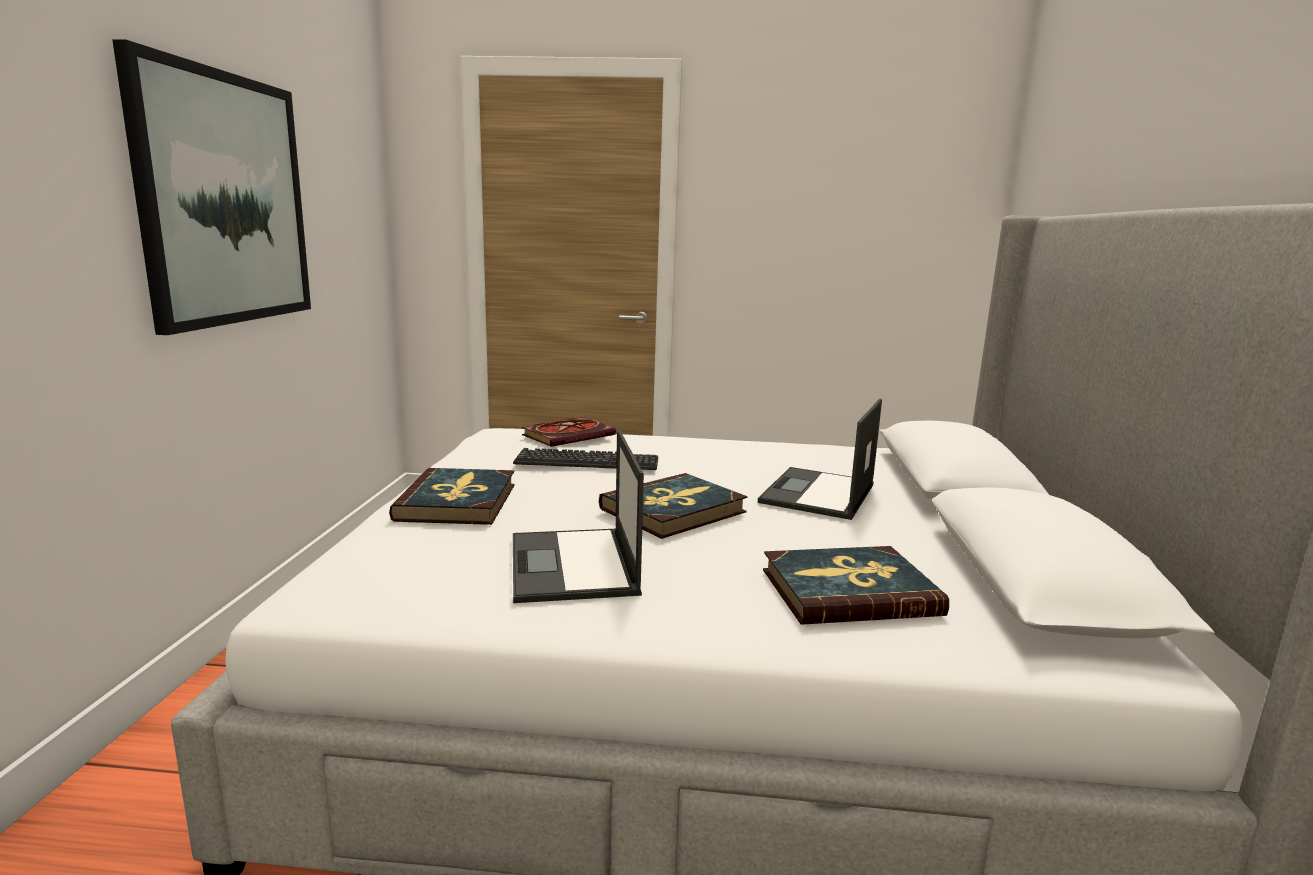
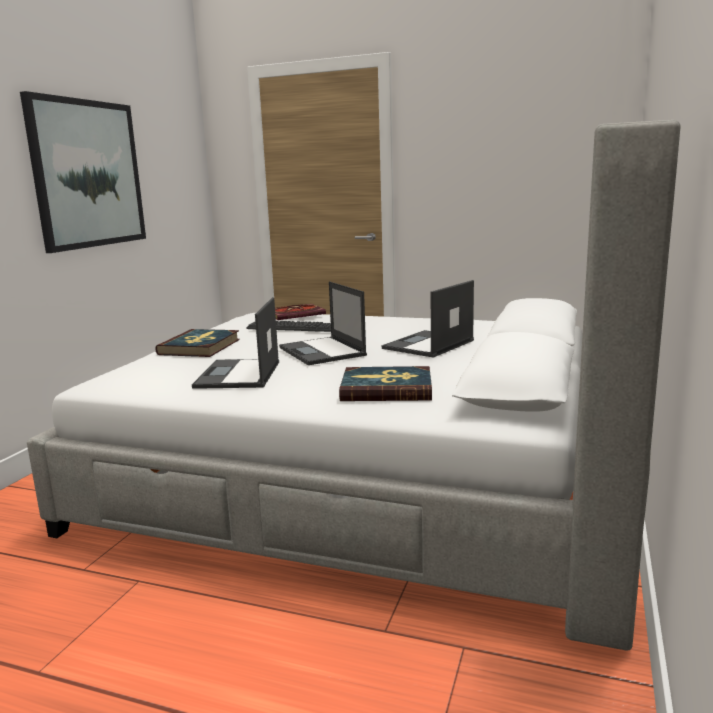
camera: 15 degrees right, 0 degrees up
book [599,473,747,539] -> laptop [279,281,367,365]

